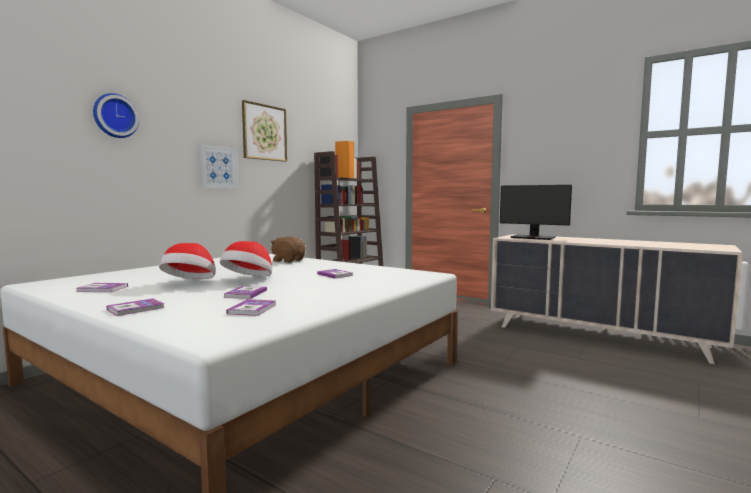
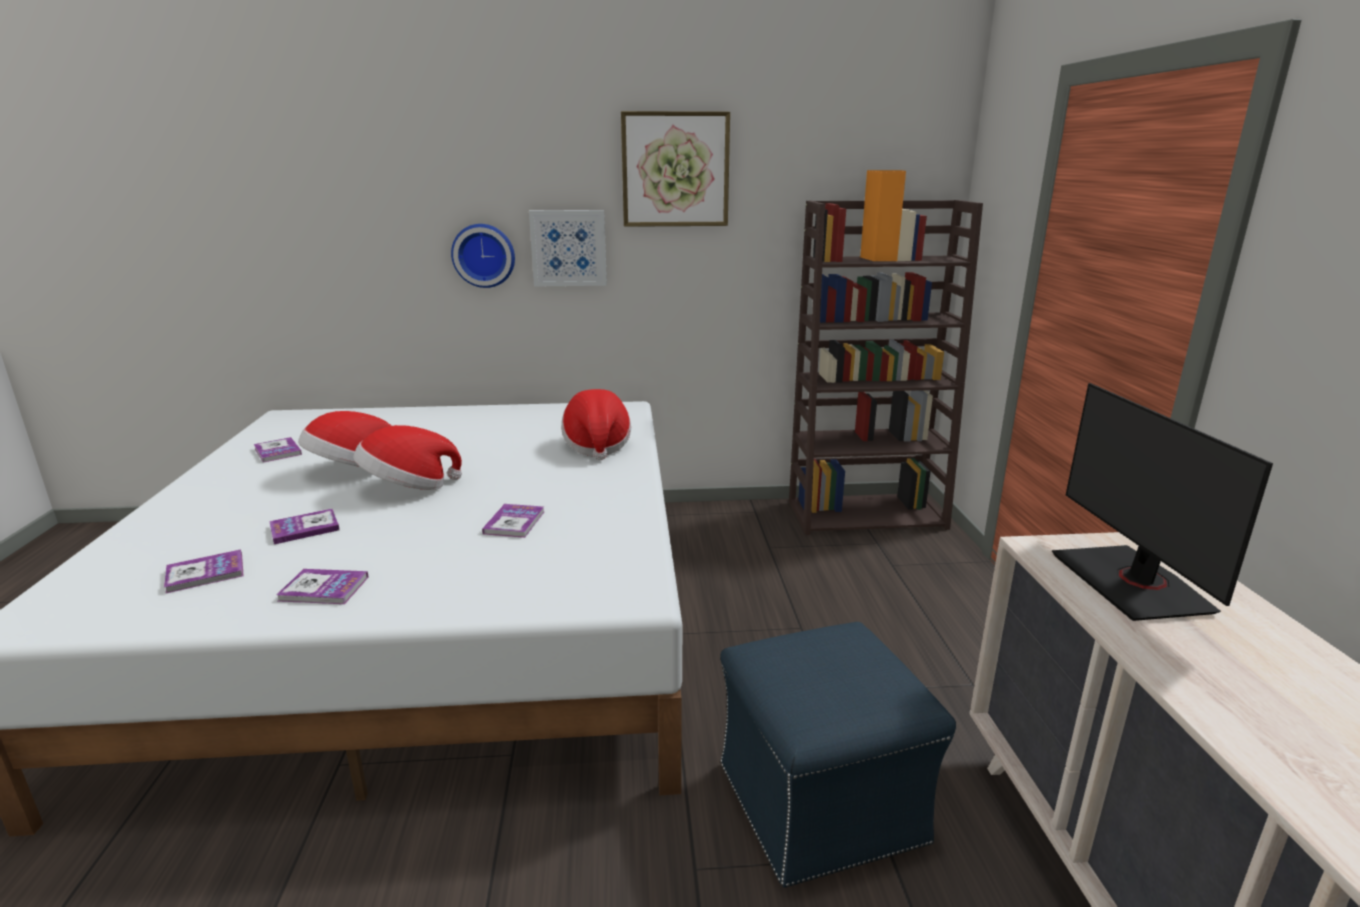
camera: 50 degrees right, 15 degrees up
wall clock [93,93,139,138] -> wall clock moved to [451,224,515,288]
book [107,299,164,316] -> book moved to [276,569,369,604]
brown plush toy [271,236,305,263] -> hat [561,389,631,460]
none -> blue ottoman [720,622,956,888]

